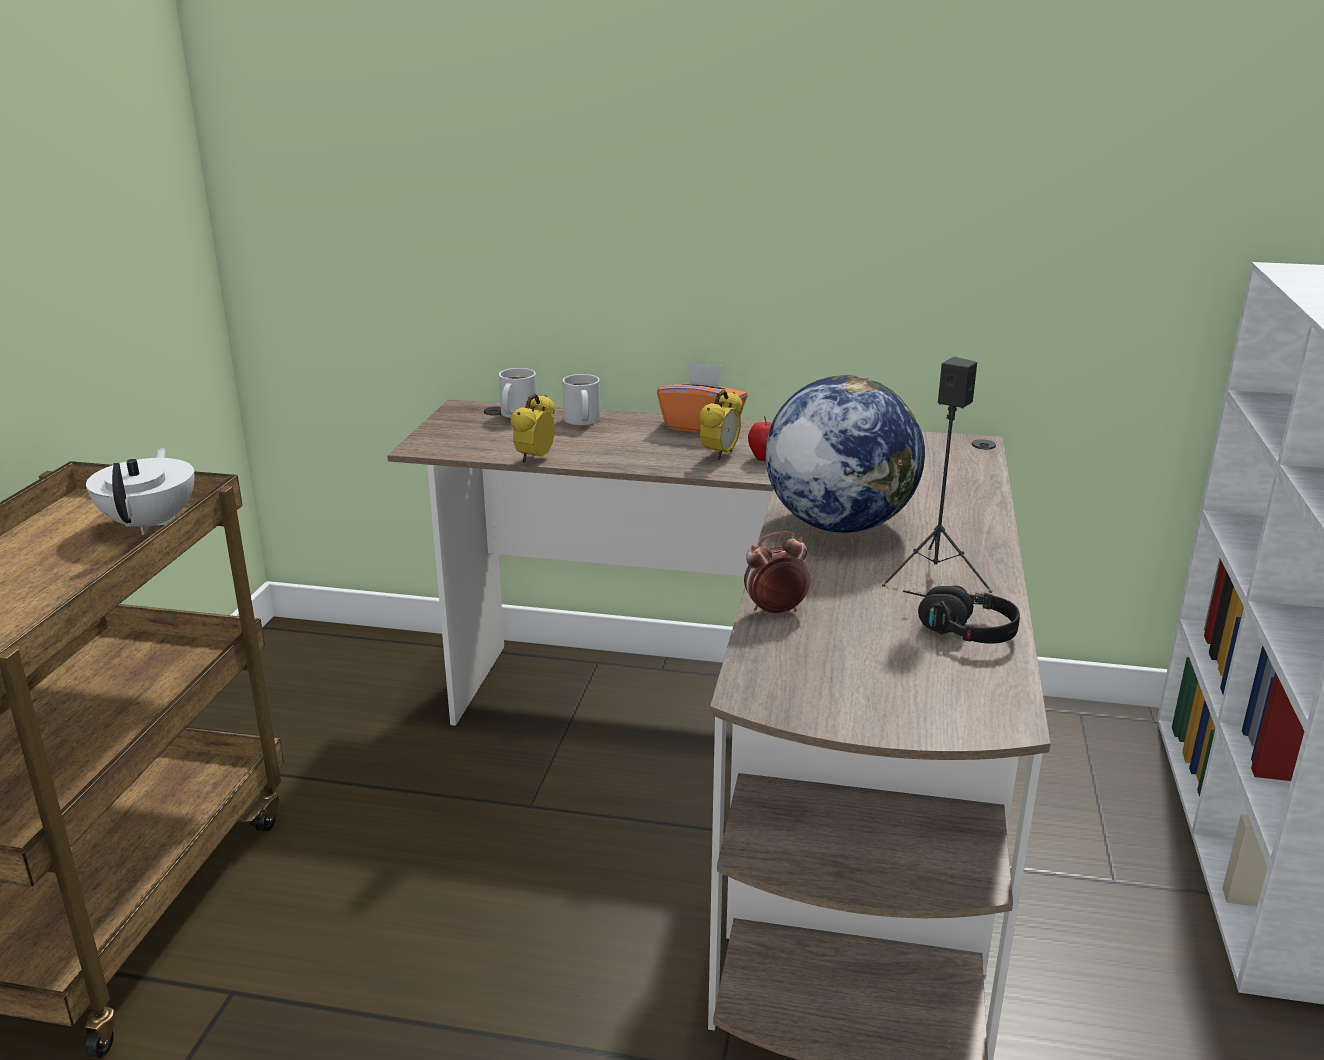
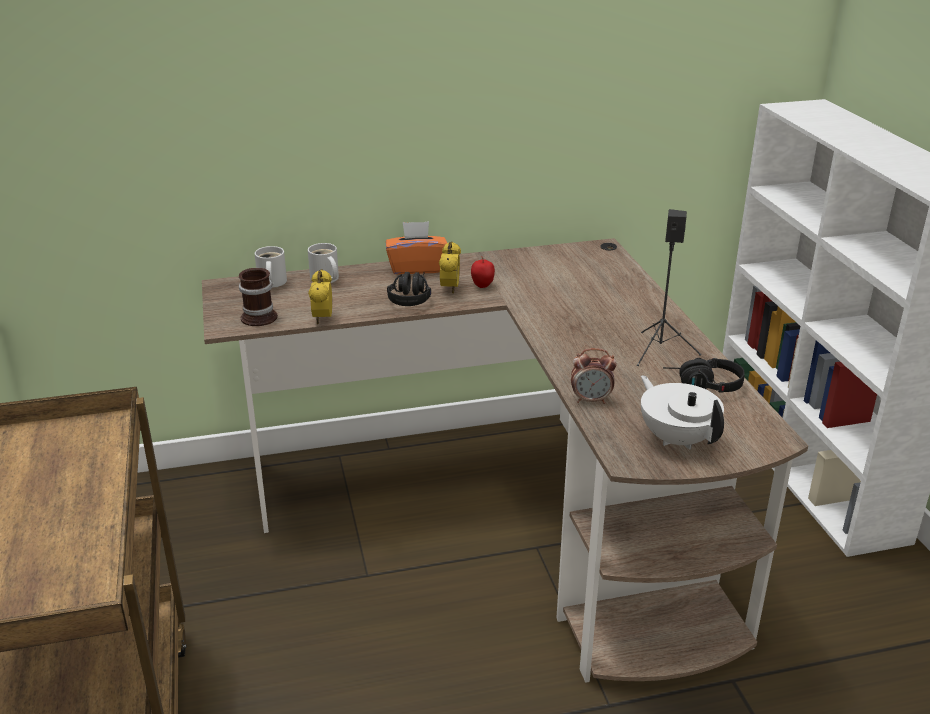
camera: 25 degrees left, 5 degrees up
white teapot [86,448,195,535] -> white teapot moved to [641,375,724,450]
alarm clock [744,531,810,617] -> alarm clock turned 135 degrees counterclockwise [571,348,617,404]
globe [765,375,925,533] -> none
none -> mug [239,268,278,326]
none -> black headphones [387,272,431,306]

